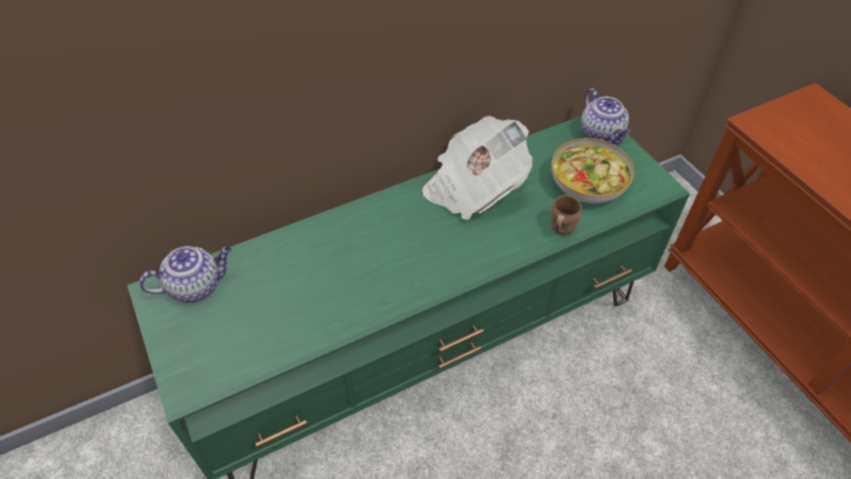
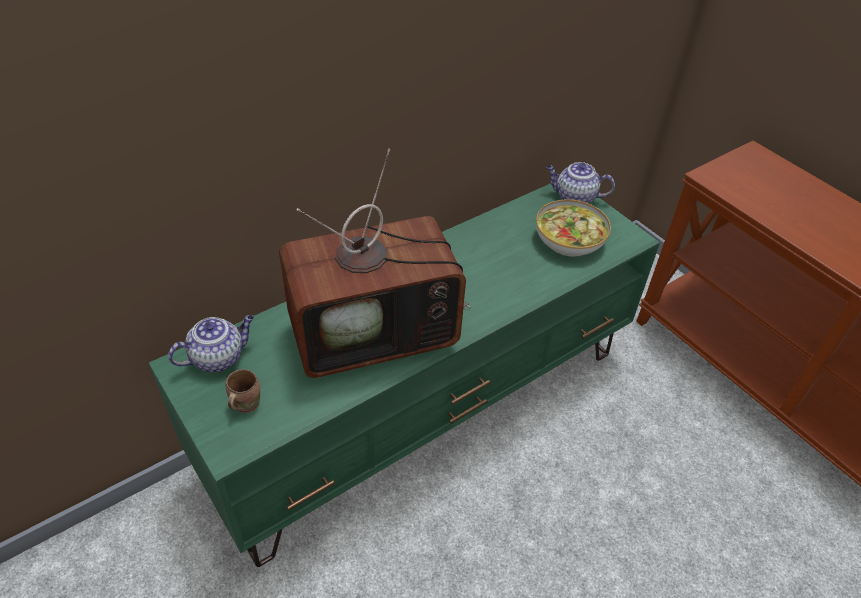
camera: 10 degrees left, 5 degrees down
newspaper [422,116,533,220] -> none
brown mug [551,195,582,236] -> brown mug moved to [226,369,260,413]
teapot [581,88,630,146] -> teapot turned 135 degrees clockwise [546,162,615,203]
none -> television [279,149,470,378]

